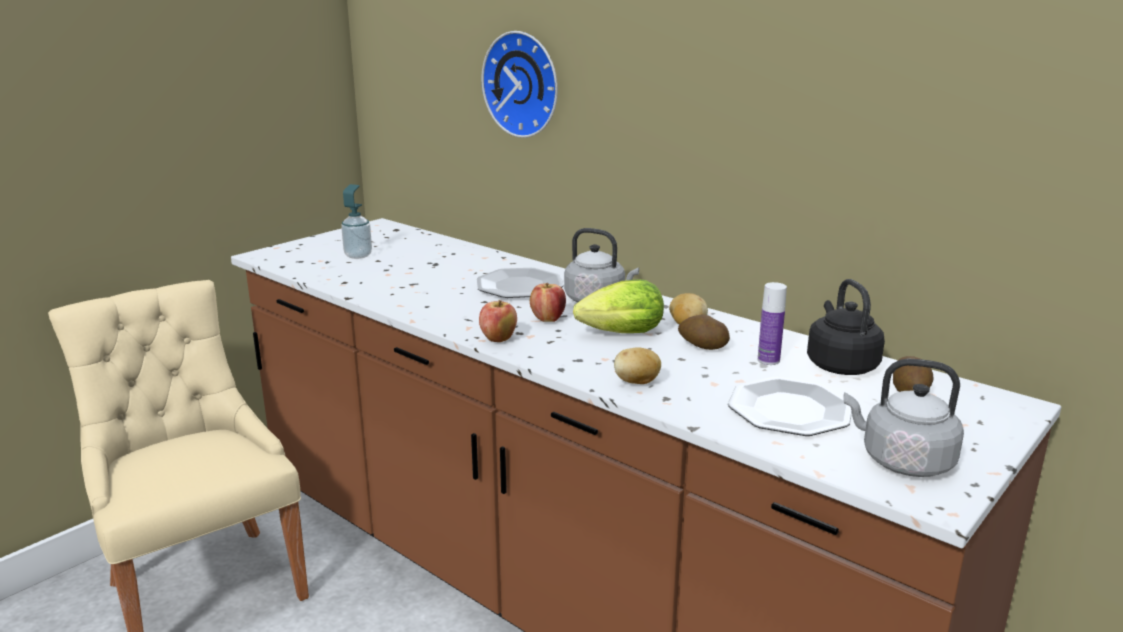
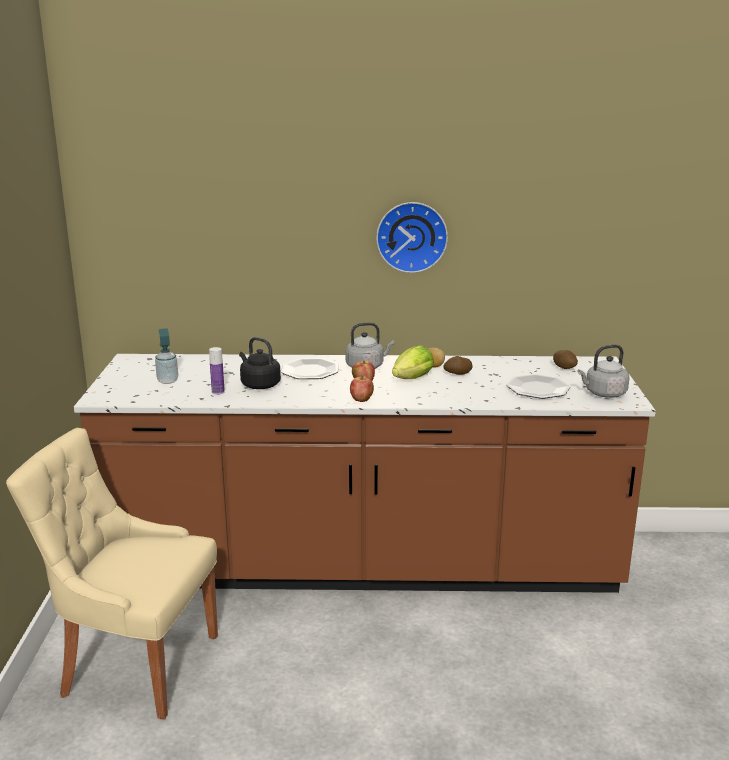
camera: 40 degrees left, 0 degrees up
wall clock [481,31,558,138] -> wall clock moved to [376,202,448,273]
potato [614,347,661,384] -> none
bottle [758,282,787,365] -> bottle moved to [209,347,225,395]
black kettle [807,279,885,375] -> black kettle moved to [239,337,281,389]

